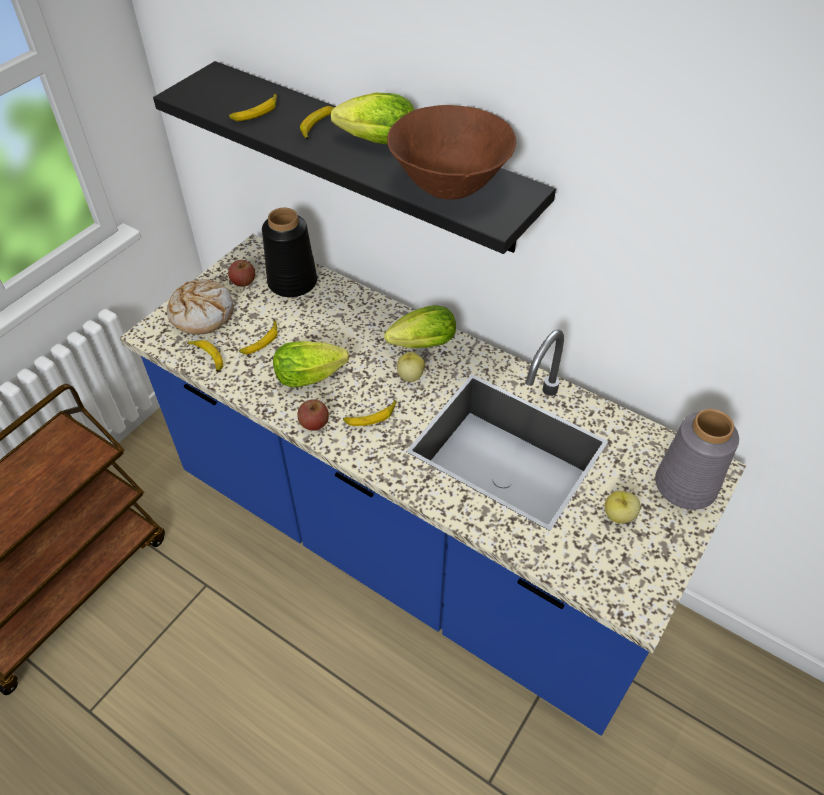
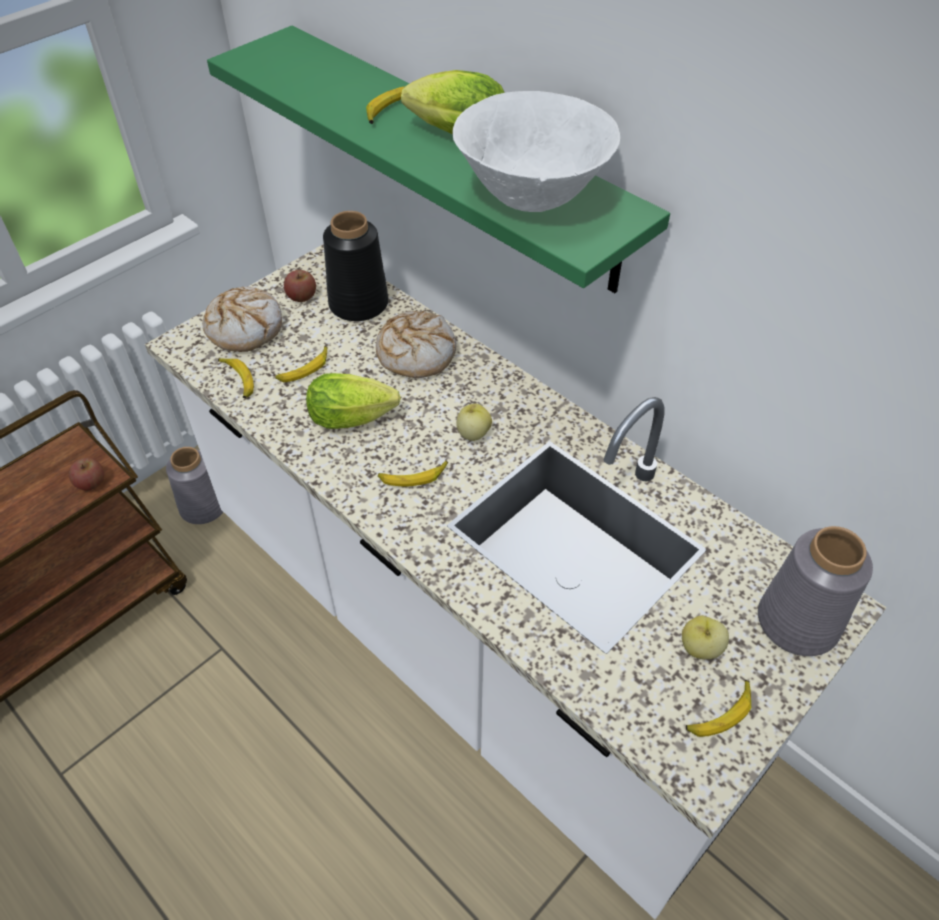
camera: 10 degrees right, 0 degrees up
blue counter [120,234,747,736] -> white counter [145,244,887,919]
black shelf [153,61,556,254] -> green shelf [207,26,670,293]
banana [229,93,277,121] -> banana moved to [686,680,751,737]
apple [297,399,329,431] -> apple moved to [69,458,104,491]
lettuce [384,305,456,348] -> none
brown bowl [387,105,516,199] -> white bowl [453,91,620,212]
none -> grey vase [166,447,223,524]
none -> bread [376,311,456,378]

